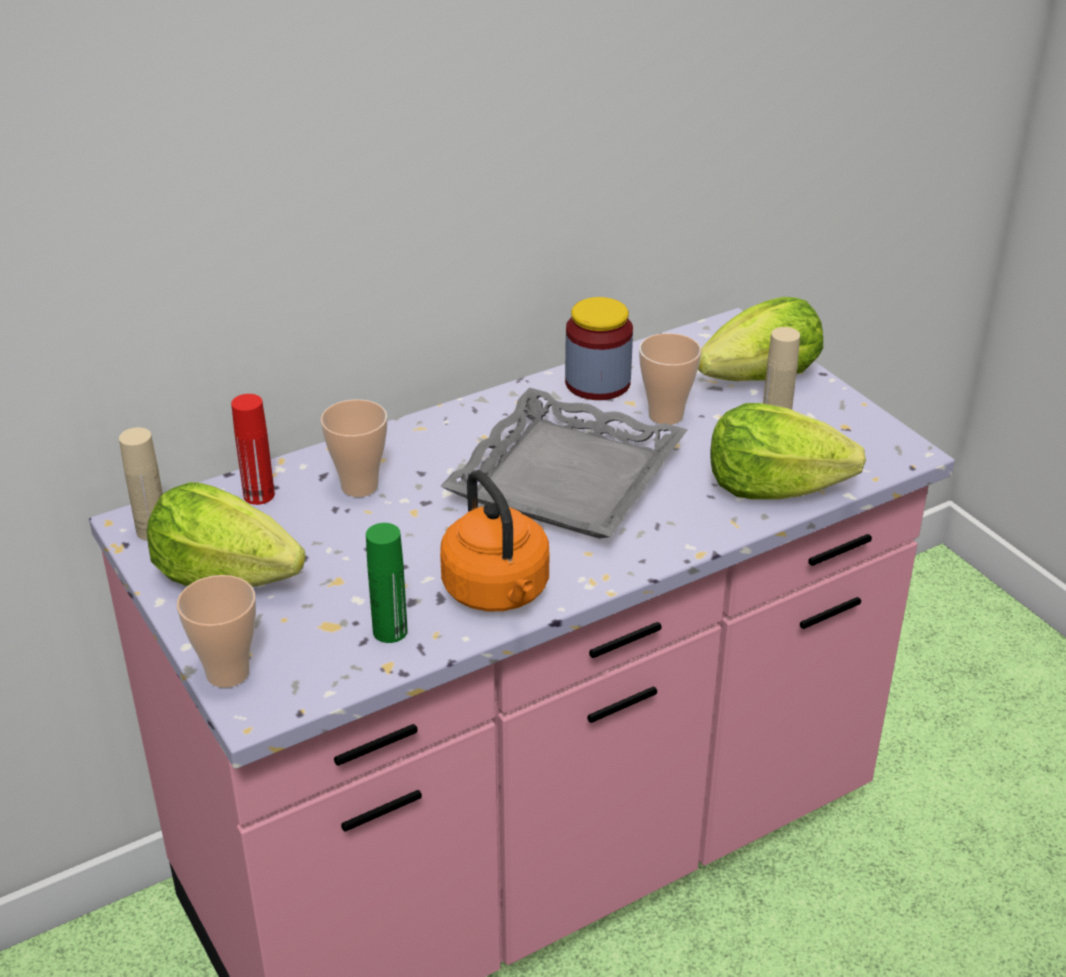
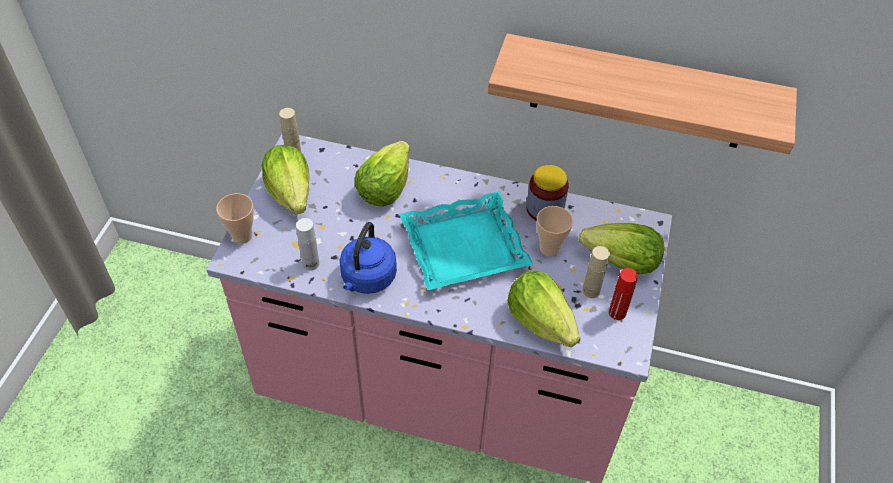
camera: 45 degrees right, 15 degrees up
red bottle [231,394,275,505] -> red bottle moved to [609,268,638,320]
cup [320,399,388,497] -> lettuce [355,141,410,207]
green bottle [366,523,408,643] -> white bottle [296,218,319,271]
grey tray [440,388,687,539] -> turquoise tray [399,191,533,290]
orange kettle [440,470,549,611] -> blue kettle [340,222,397,294]
none -> shelf [488,34,797,154]

